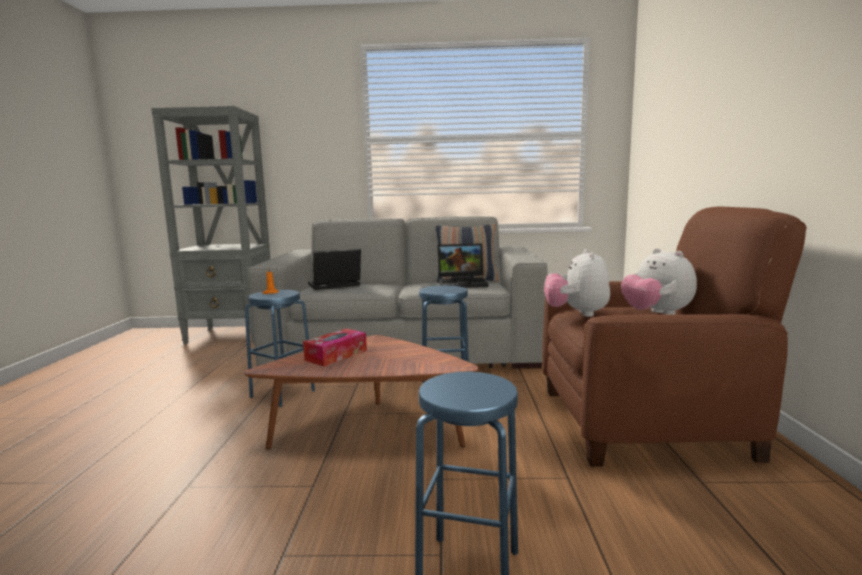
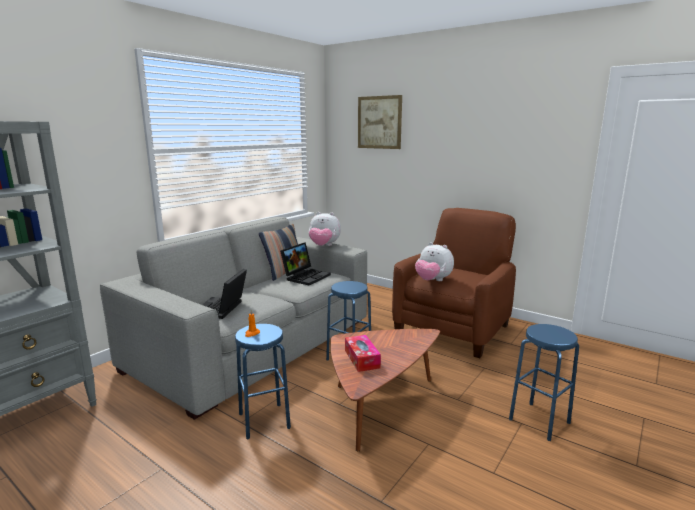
camera: 55 degrees left, 5 degrees up
plush toy [621,248,697,314] -> plush toy moved to [309,212,341,246]
none -> picture [358,95,402,149]

